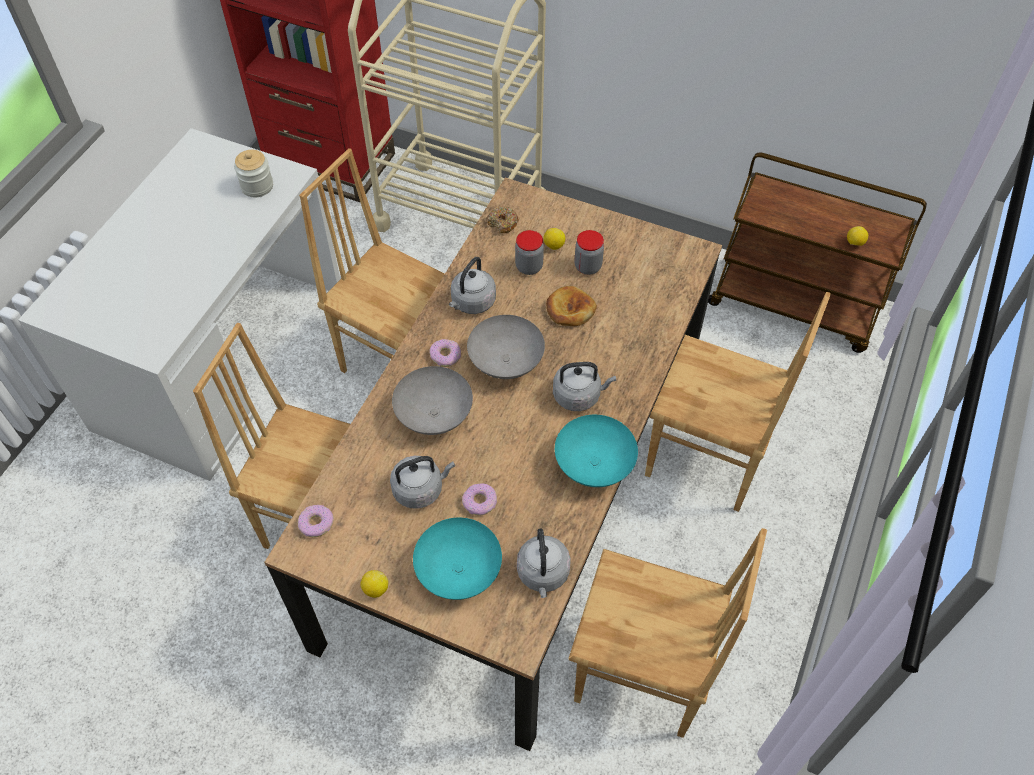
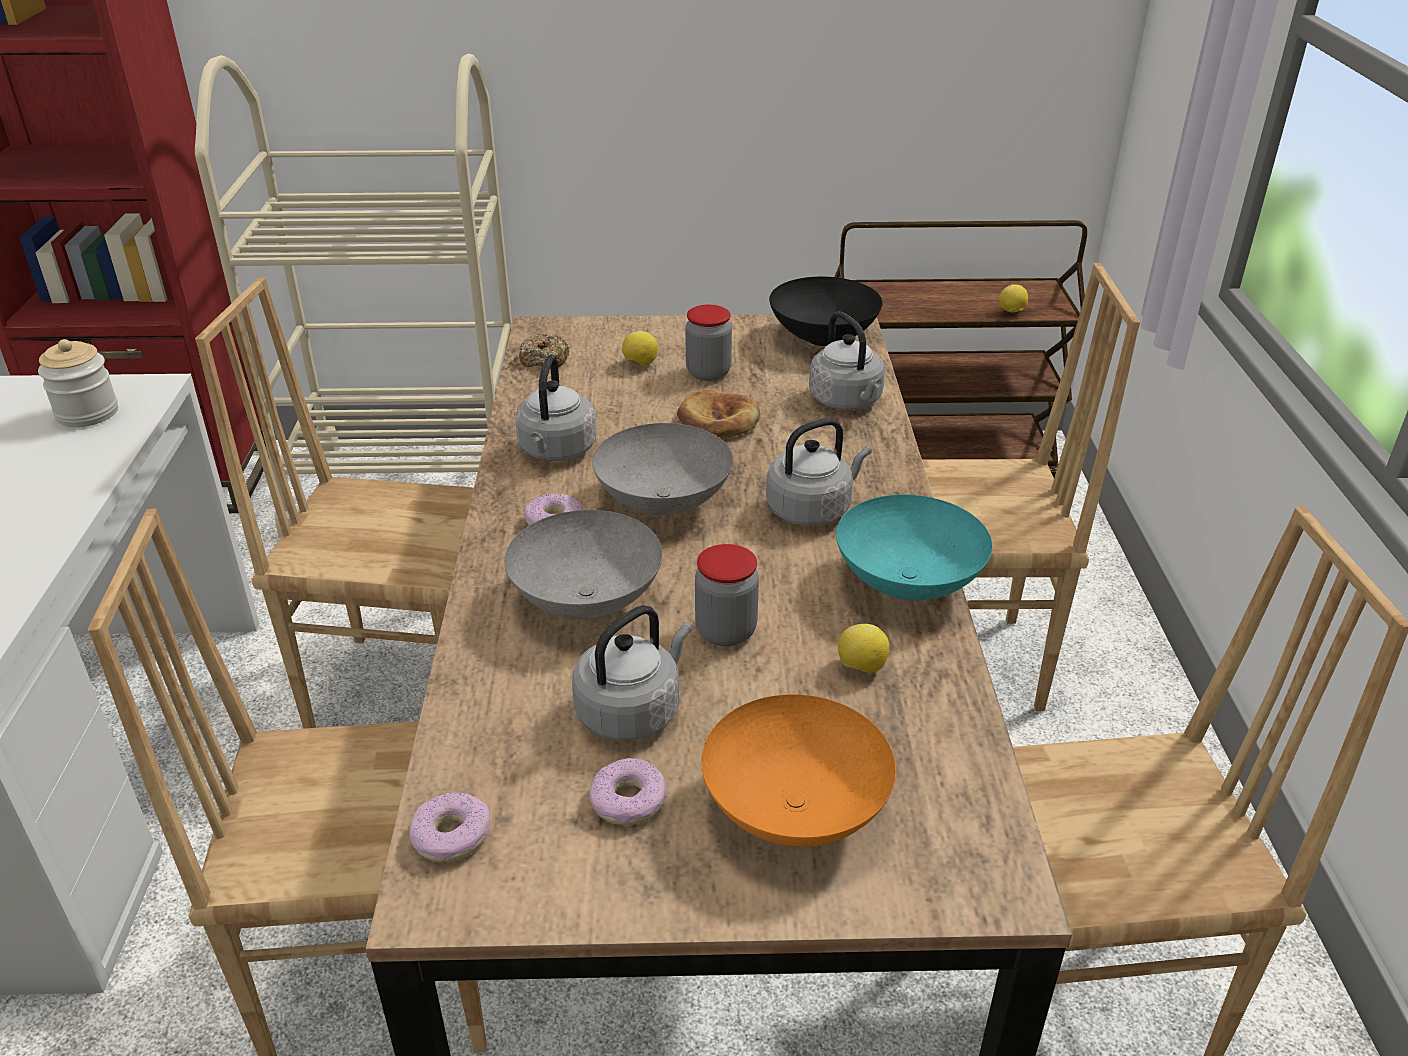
camera: 25 degrees left, 20 degrees down
lemon [360,570,388,598] -> lemon moved to [838,624,889,674]
turquoise bowl [413,518,502,600] -> orange bowl [701,694,896,847]
donut [462,483,497,516] -> donut moved to [589,758,667,825]
jar [515,230,544,275] -> jar moved to [695,544,759,646]
grey kettle [517,528,571,598] -> grey kettle moved to [809,311,885,410]
none -> black bowl [769,277,883,346]

